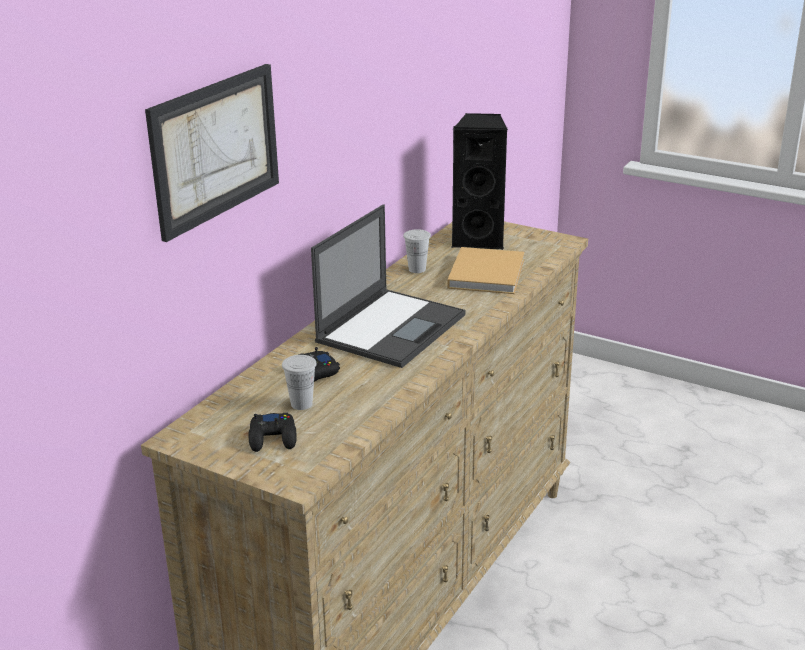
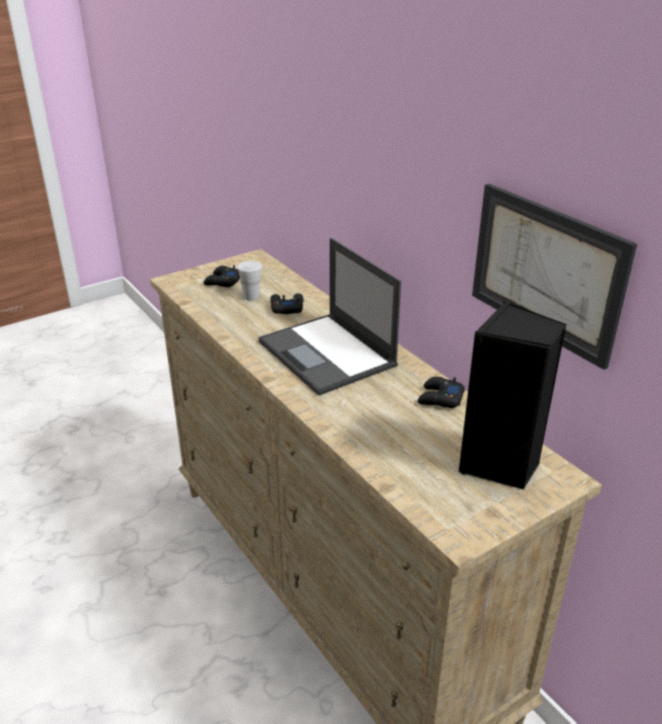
camera: 115 degrees right, 5 degrees up
picture [145,64,279,242] -> picture moved to [472,184,637,370]
white cup [403,229,431,273] -> black game controller [418,377,465,408]
beige book [447,247,524,294] -> none

